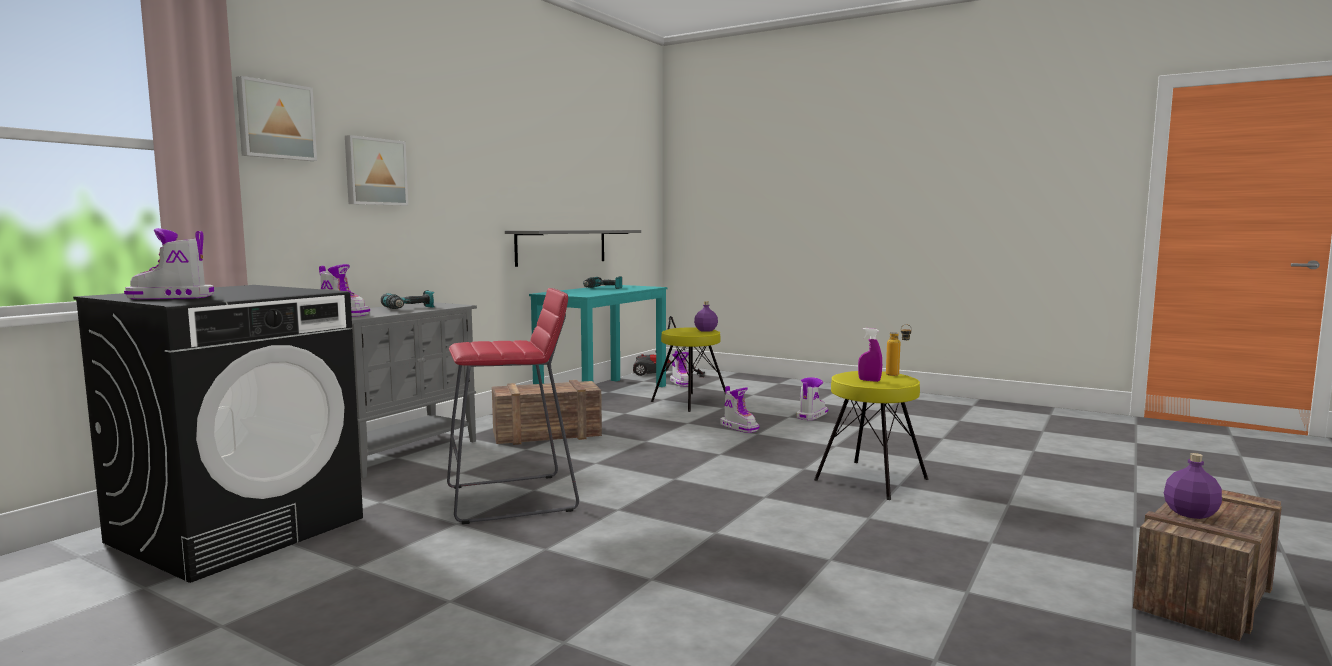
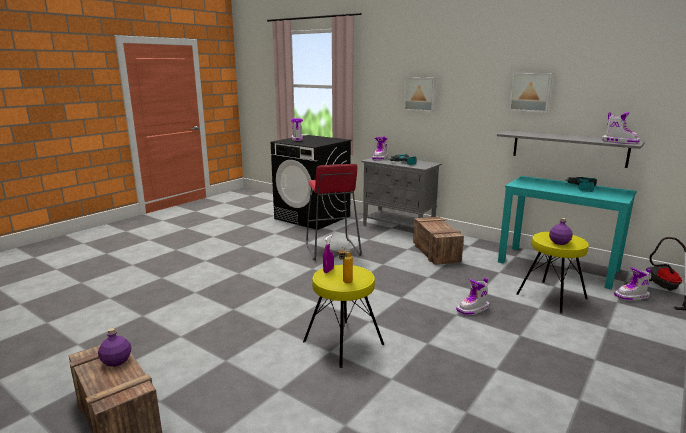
camera: 95 degrees right, 10 degrees up
picture [236,76,317,161] -> picture moved to [509,73,553,113]
boot [796,377,828,420] -> boot moved to [602,112,640,144]

